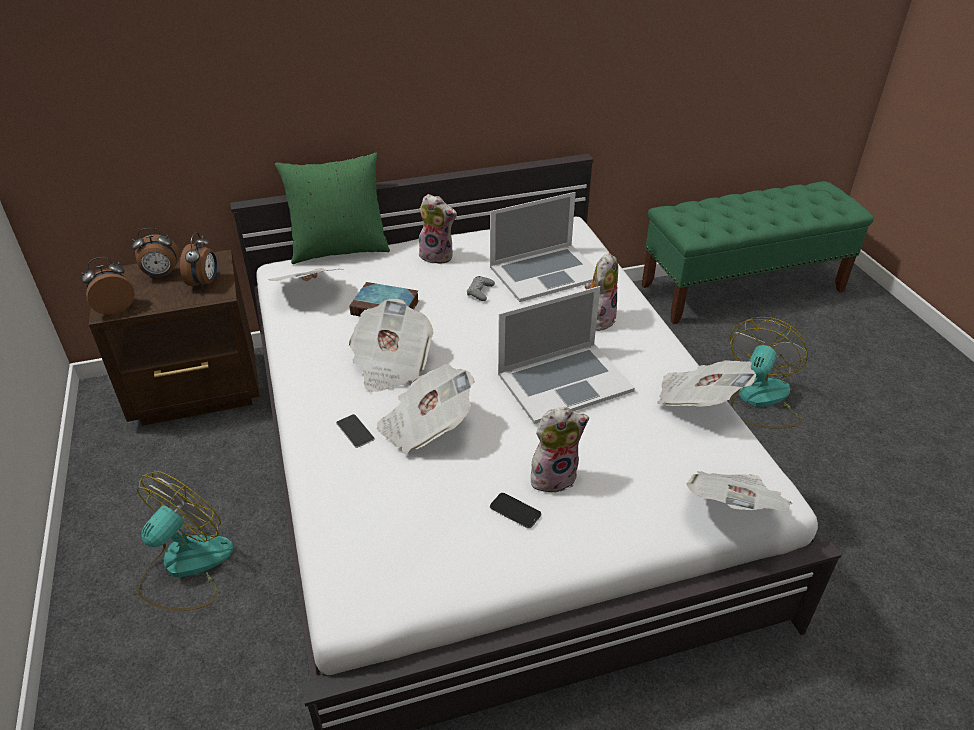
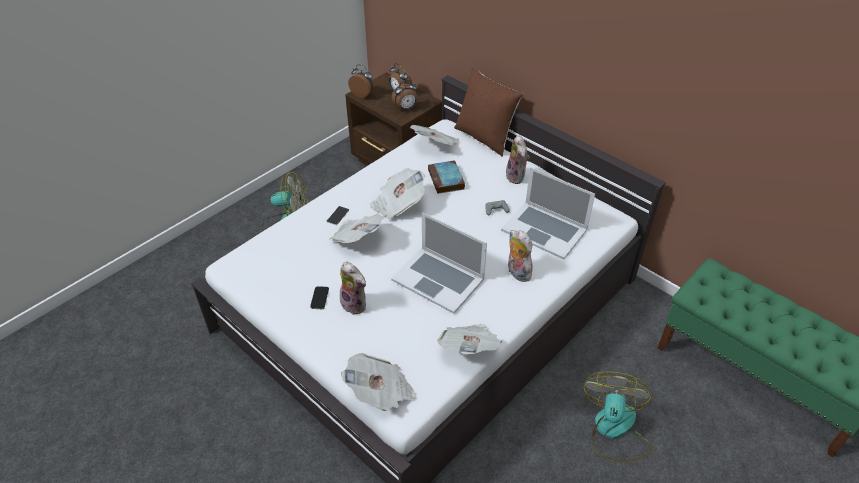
camera: 60 degrees right, 5 degrees up
green pillow [275,153,390,264] -> brown pillow [454,67,523,156]
plush toy [585,252,618,331] -> plush toy turned 120 degrees counterclockwise [508,230,533,282]
fan [730,317,808,429] -> fan turned 75 degrees counterclockwise [583,371,652,462]

